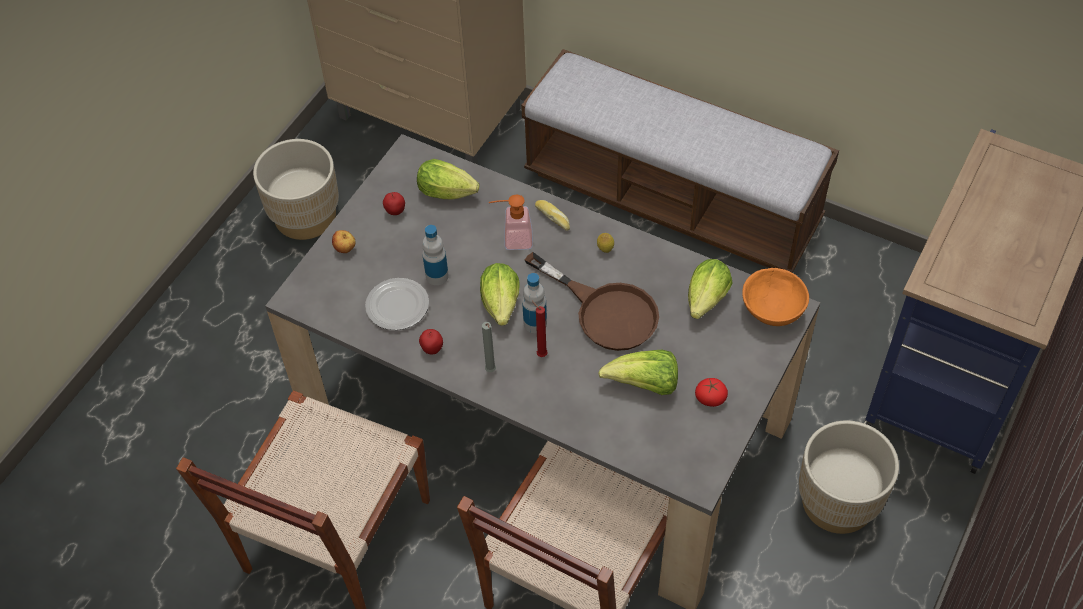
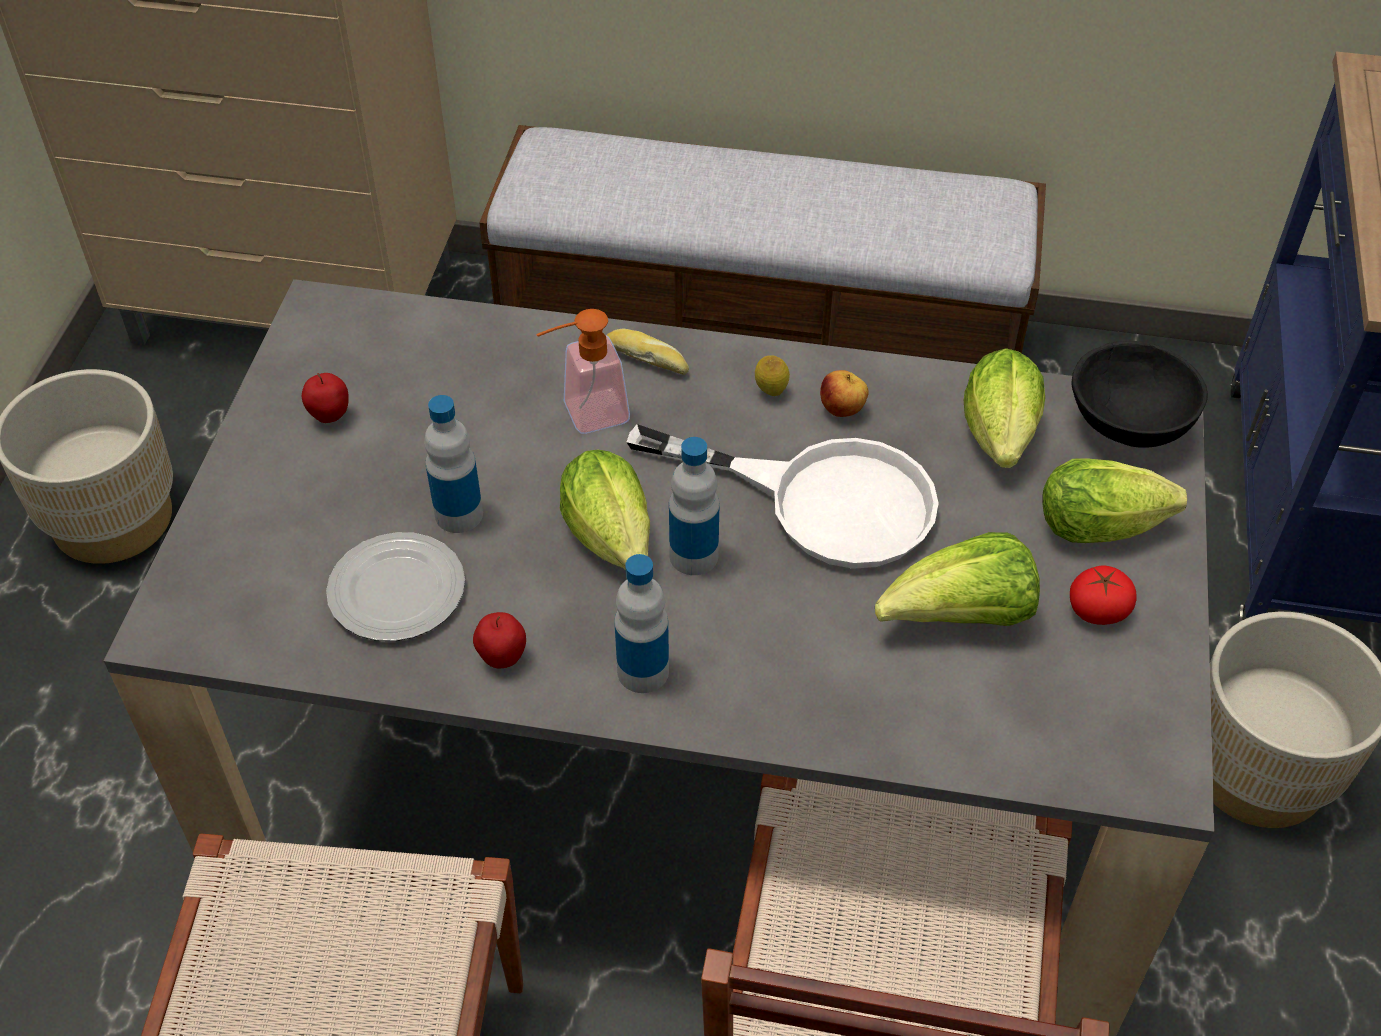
camera: 20 degrees left, 5 degrees down
apple [332,230,355,253] -> apple moved to [820,370,869,417]
lettuce [417,159,480,200] -> lettuce moved to [1042,458,1187,543]
grey candle [482,322,496,372] -> bottle [614,554,669,693]
brown frying pan [525,252,659,351] -> white frying pan [627,424,939,569]
red candle [532,301,548,357] -> none
orange bowl [742,268,809,326] -> black bowl [1071,341,1208,448]

